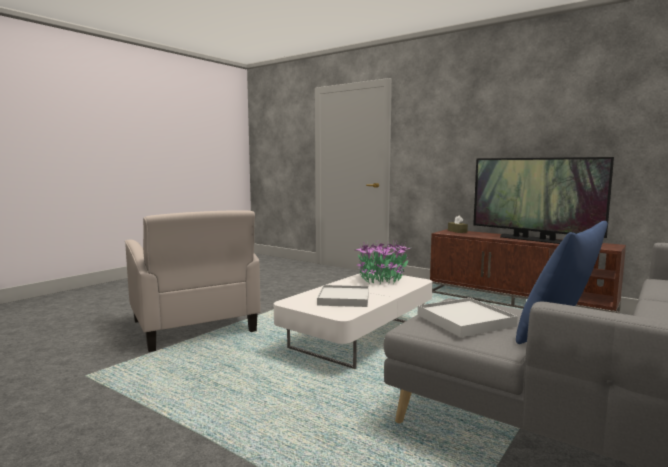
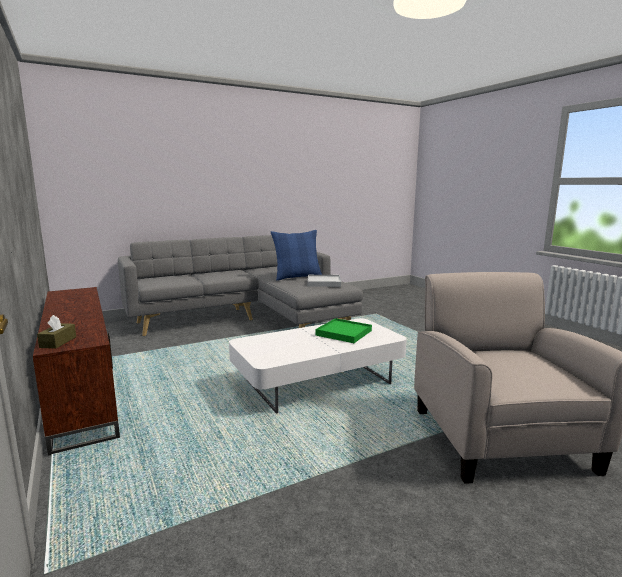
camera: 155 degrees left, 5 degrees up
white tray [317,285,369,307] -> green tray [315,318,372,343]
potted plant [356,239,410,284] -> none
television [473,157,614,244] -> none

